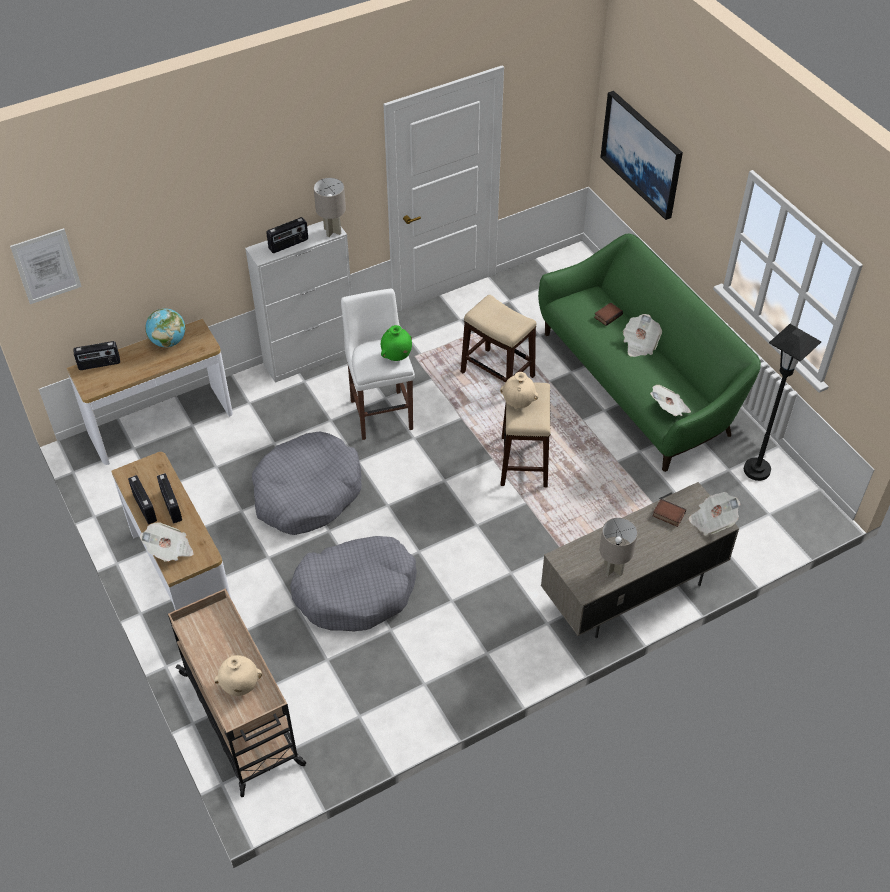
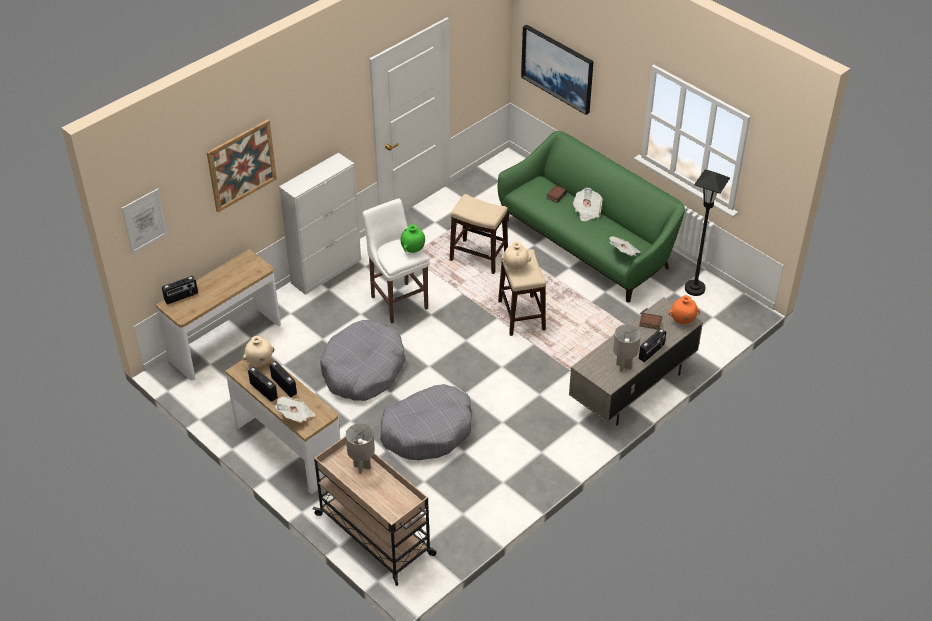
camera: 15 degrees left, 5 degrees down
globe [145,308,185,347] -> none
beige vase [214,655,262,696] -> beige vase moved to [243,336,275,366]
radio [266,217,308,253] -> radio moved to [639,328,666,362]
grey table lamp [314,178,346,237] -> grey table lamp moved to [346,423,375,474]
newspaper [689,492,741,536] -> orange vase [669,295,700,324]
none -> picture [207,119,277,212]

